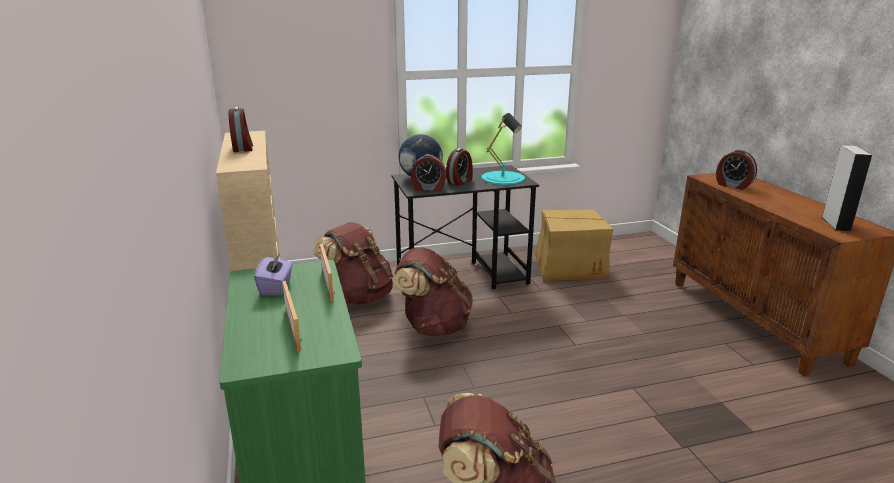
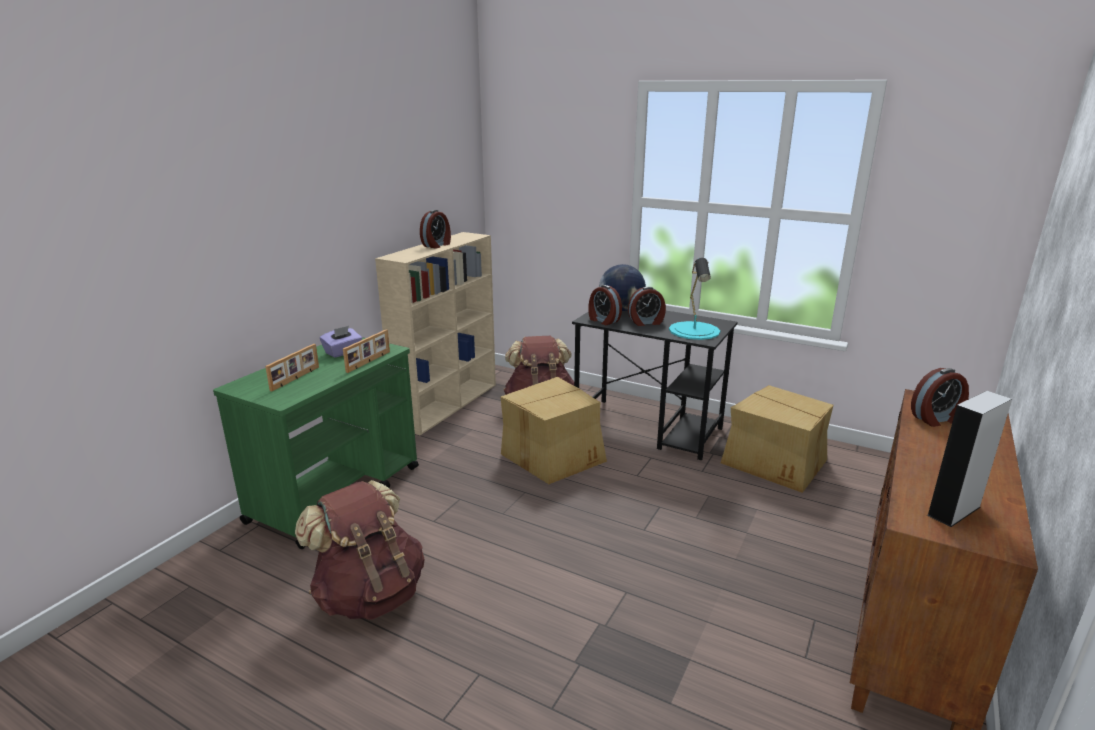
camera: 45 degrees right, 0 degrees up
brown backpack [394,247,473,336] -> cardboard box [501,377,607,484]
alarm clock [716,150,757,190] -> alarm clock turned 105 degrees counterclockwise [911,368,969,427]

